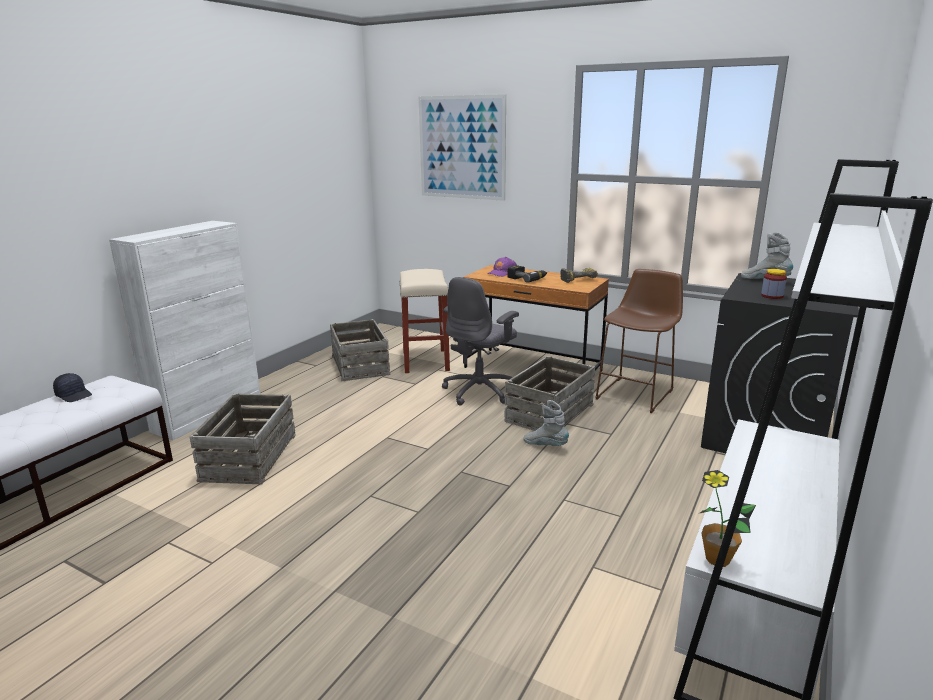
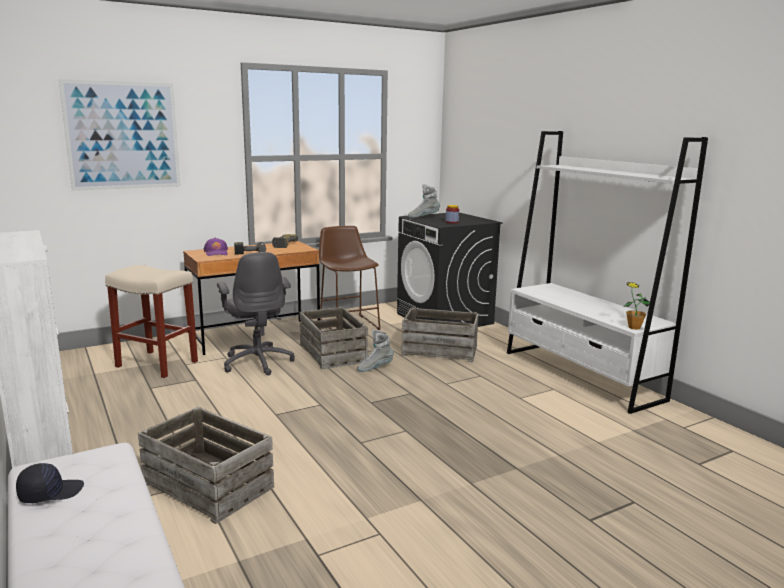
camera: 60 degrees left, 5 degrees down
crate [330,319,390,381] -> crate moved to [401,308,479,362]

